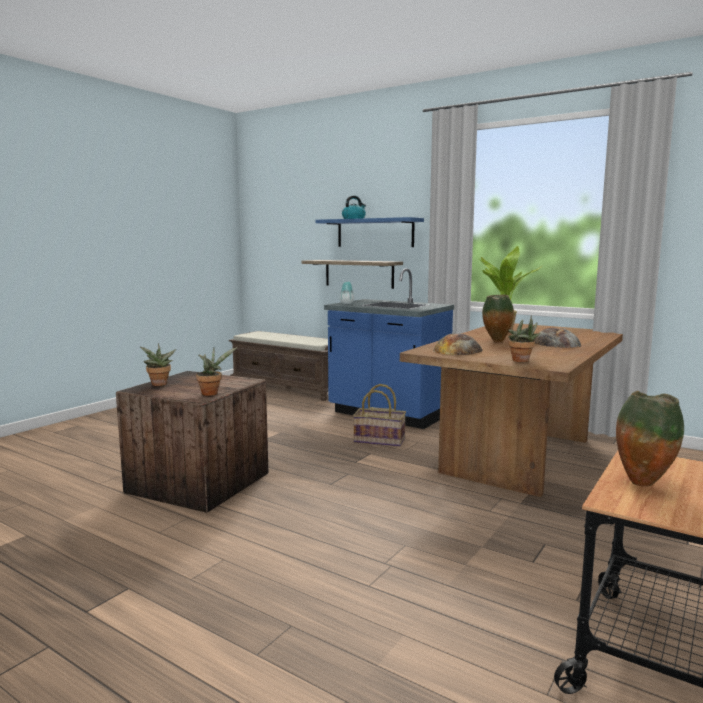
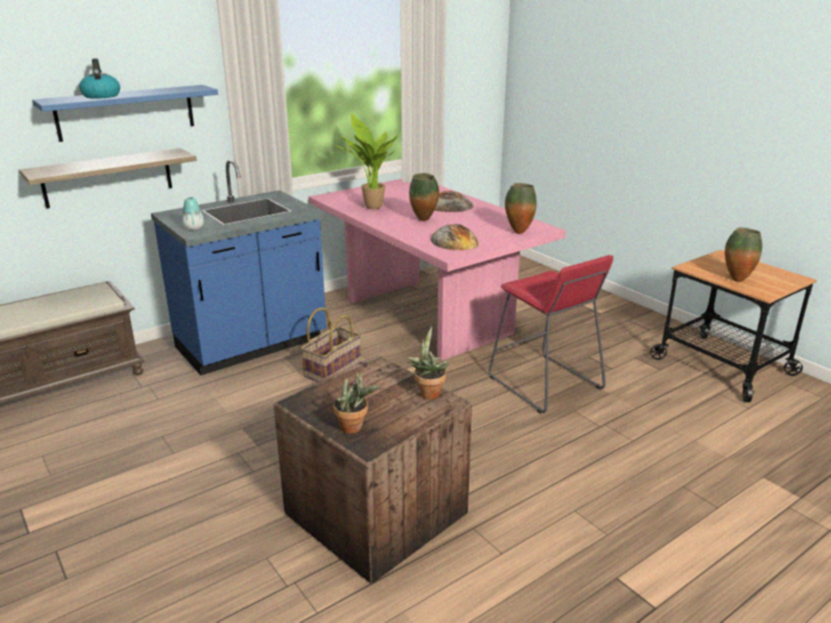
camera: 70 degrees left, 15 degrees up
brown dining table [400,323,623,497] -> pink dining table [308,179,566,361]
potted plant [508,315,541,362] -> vase [505,183,537,234]
none -> red stool [489,255,613,414]

